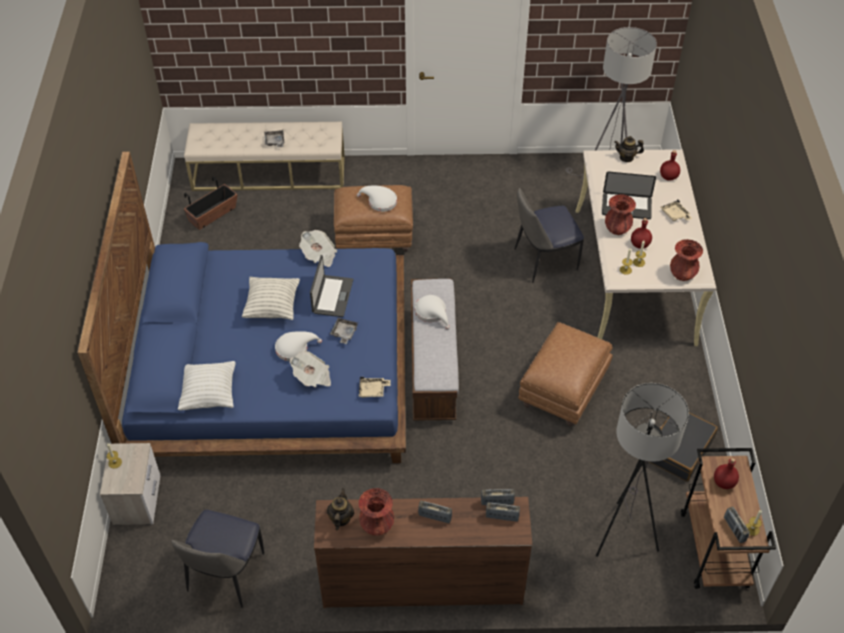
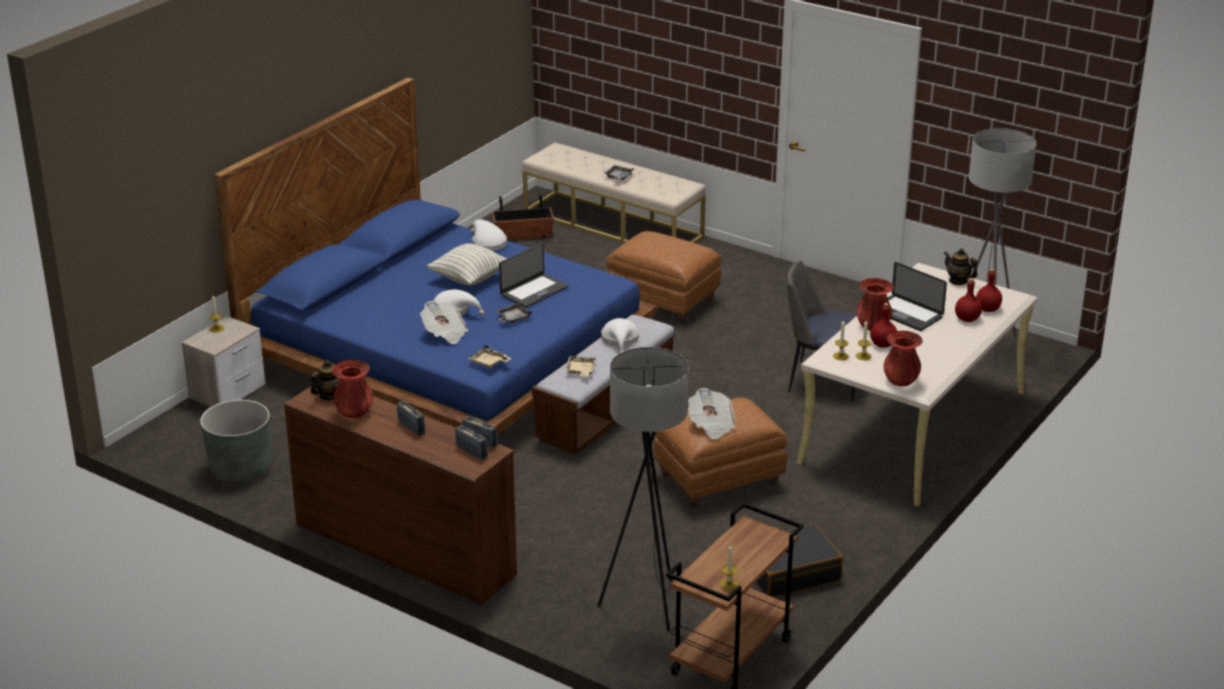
camera: 35 degrees right, 20 degrees down
chair [171,509,264,608] -> grey planter [200,400,272,483]
white pillow [178,361,236,410] -> none
newspaper [299,230,337,267] -> newspaper moved to [688,388,735,439]
white hat [357,186,397,212] -> white hat moved to [471,220,507,251]
beige tray [661,199,692,221] -> beige tray moved to [565,356,595,376]
red bottle [714,458,739,489] -> red bottle moved to [955,278,982,322]
radio [724,507,750,543] -> none

